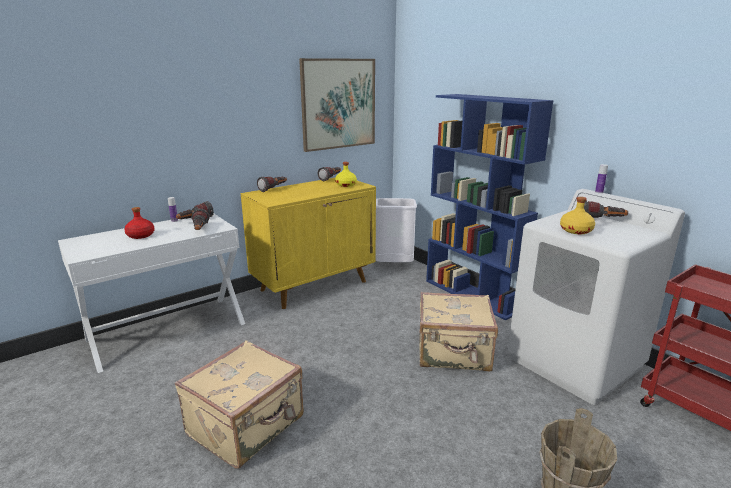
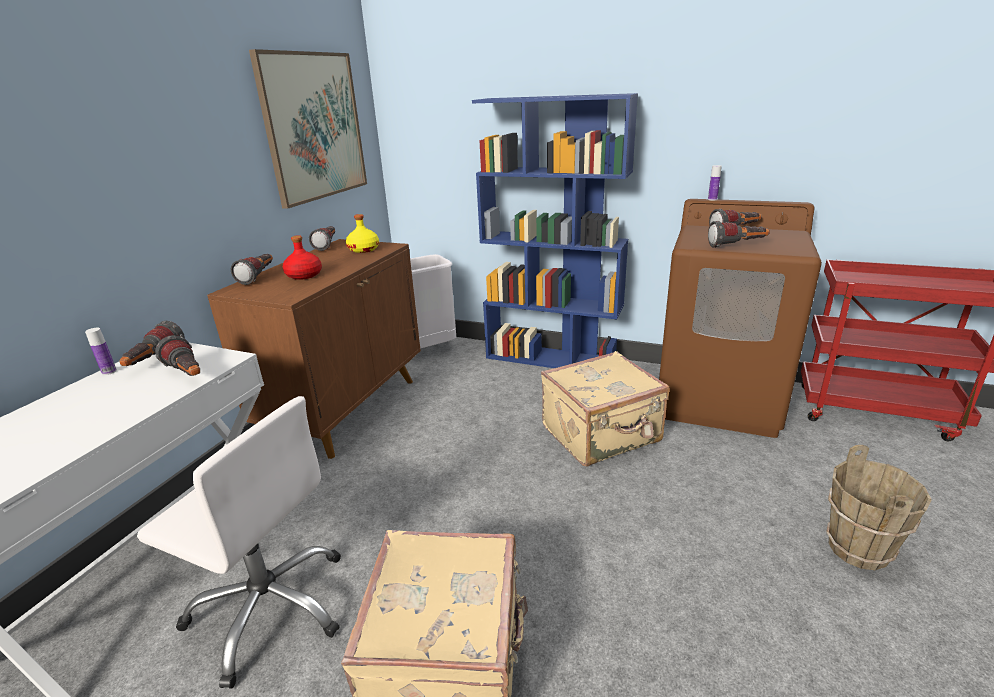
camera: 30 degrees left, 5 degrees up
red bottle [124,207,155,239] -> red bottle moved to [283,235,322,280]
yellow cabinet [241,178,376,309] -> brown cabinet [207,239,421,459]
white washing machine [508,189,685,405] -> brown washing machine [659,199,822,438]
yellow bottle [560,197,595,234] -> flashlight [708,221,770,248]
none -> white office chair [137,396,341,688]

